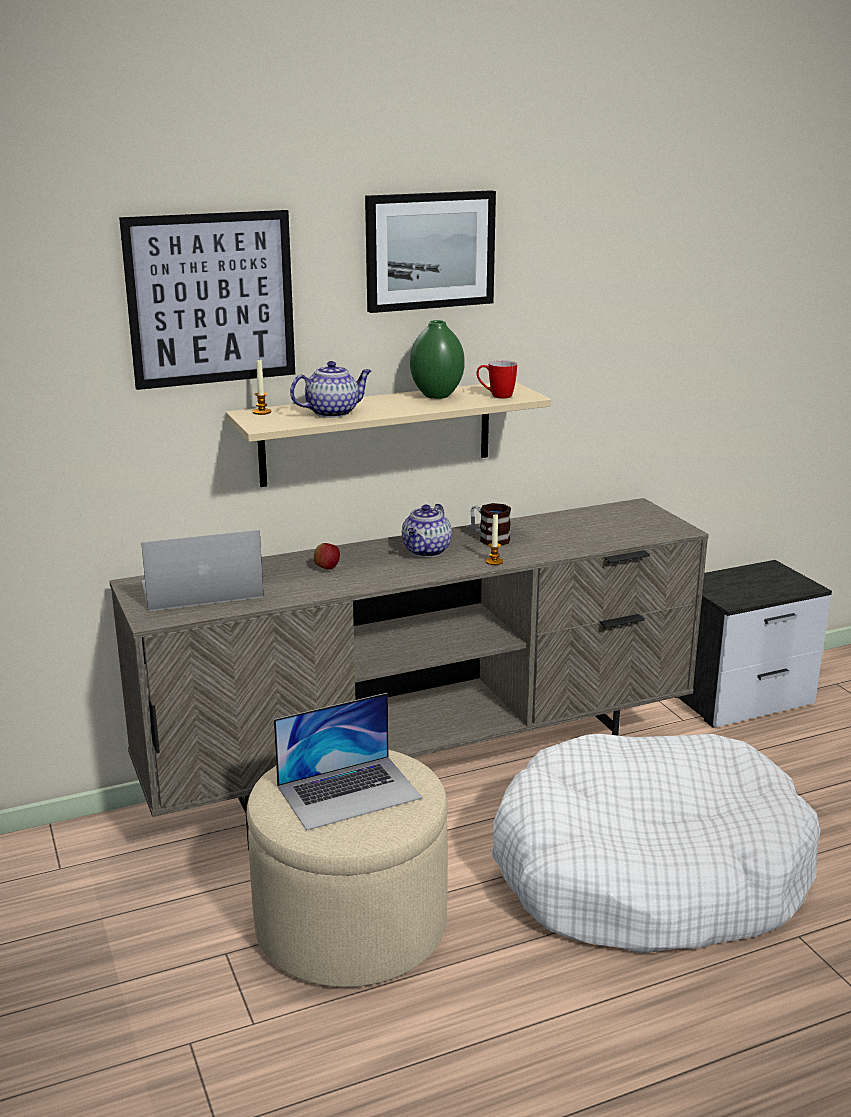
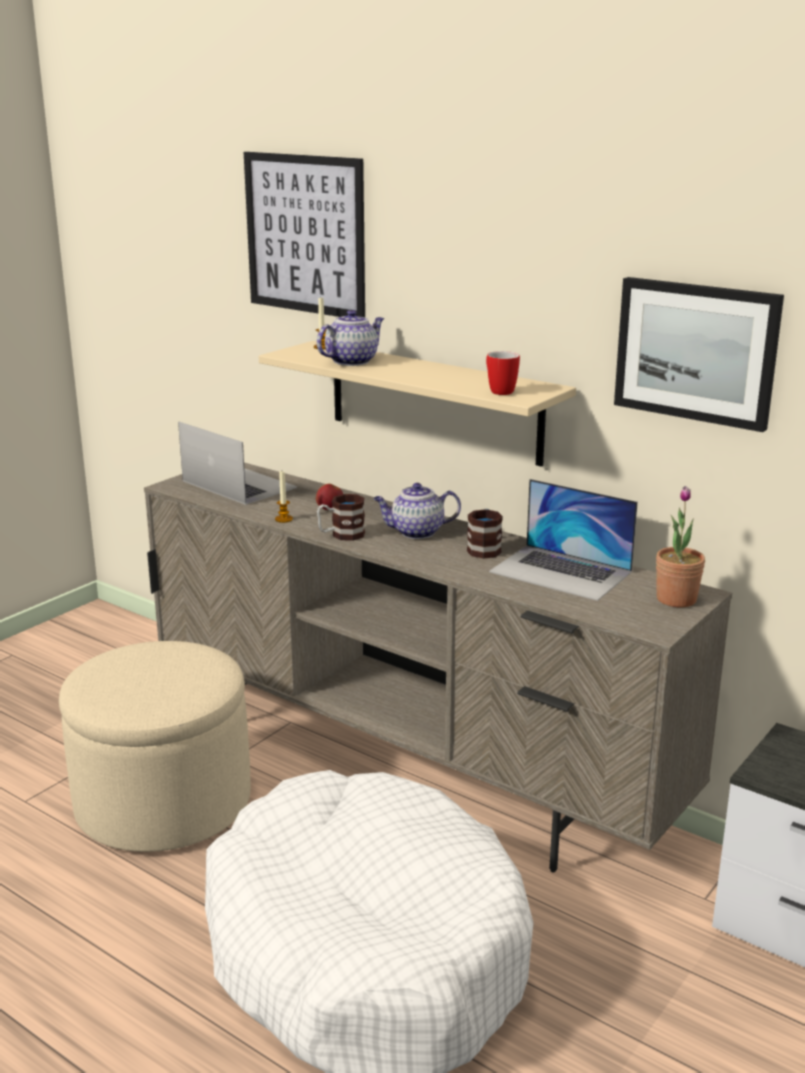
camera: 60 degrees right, 0 degrees up
laptop [274,693,423,831] -> laptop moved to [489,479,638,601]
teapot [290,361,371,418] -> teapot turned 75 degrees counterclockwise [317,310,384,366]
picture [365,190,496,313] -> picture moved to [614,277,784,432]
green vase [410,320,465,399] -> none
candle [486,513,503,565] -> candle moved to [275,471,293,523]
none -> mug [317,494,365,541]
none -> potted plant [656,486,705,607]

